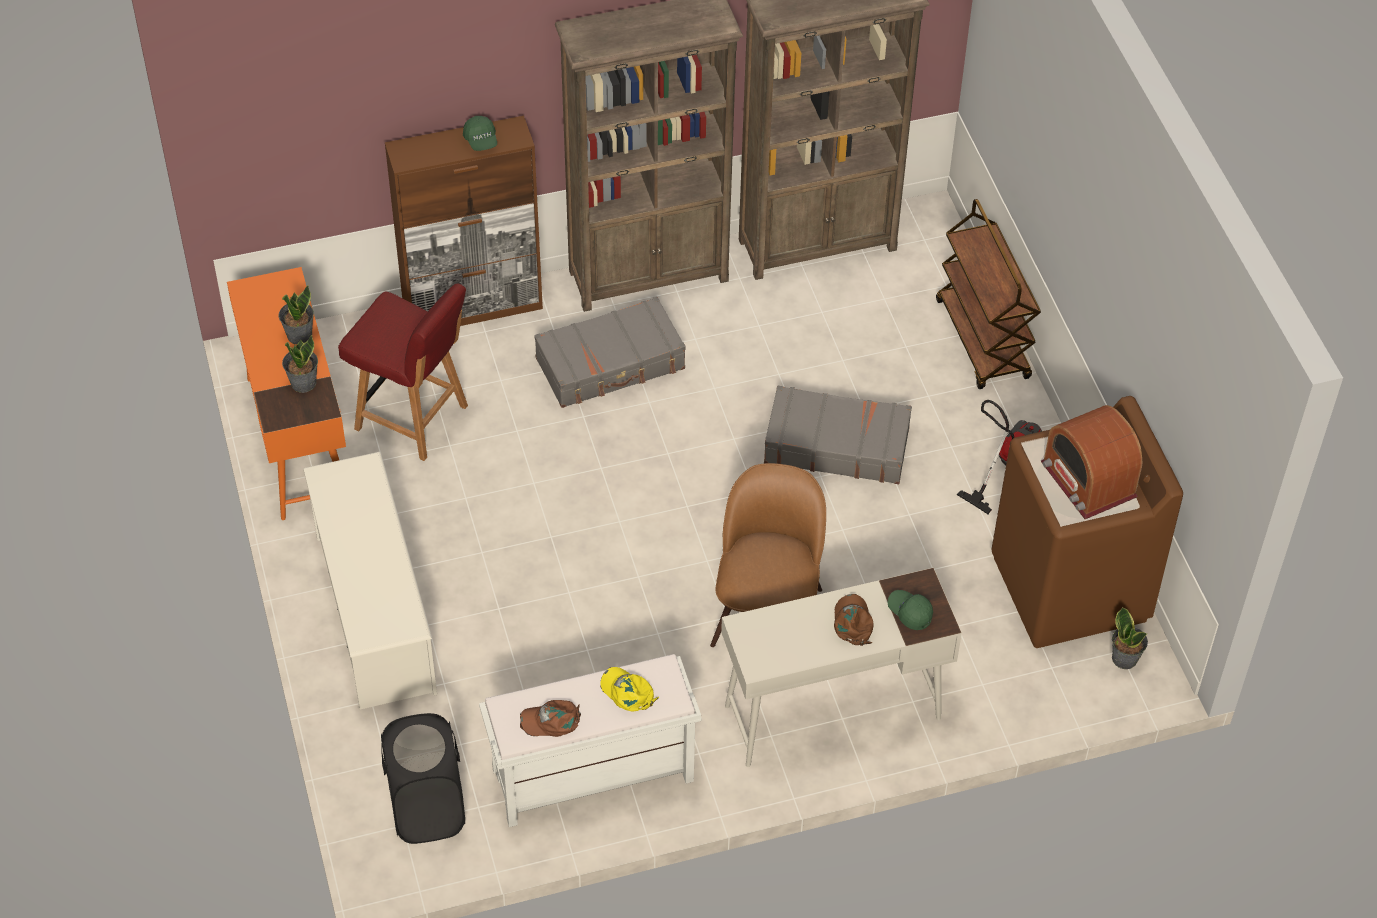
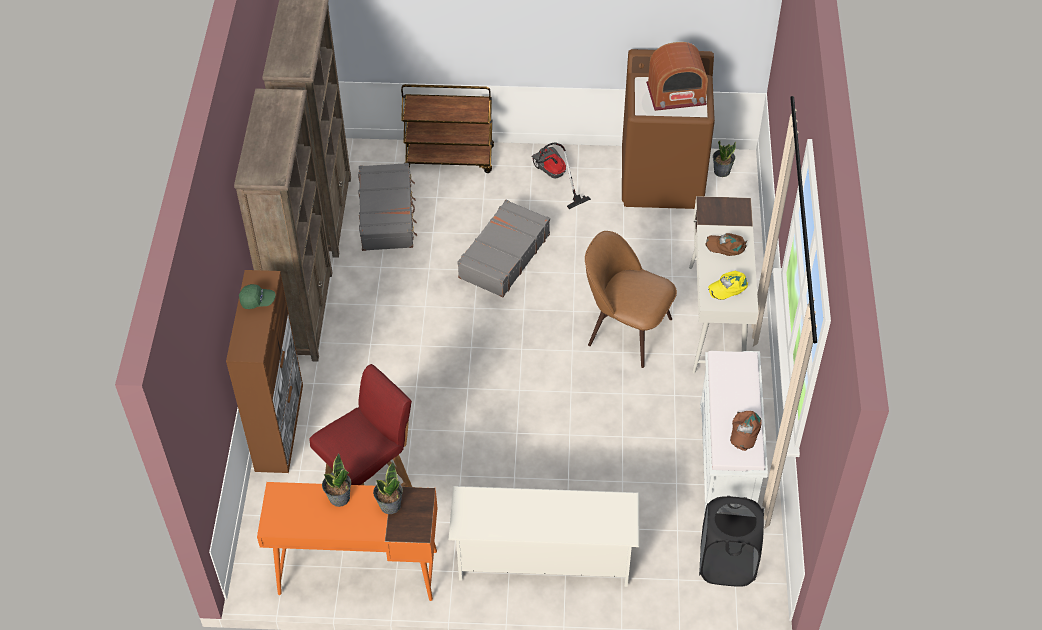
camera: 70 degrees left, 0 degrees up
grey suitcase [534,297,685,408] -> grey suitcase moved to [358,163,417,251]
yellow cap [600,667,659,711] -> yellow cap moved to [708,271,748,300]
green cap [888,590,933,630] -> none

